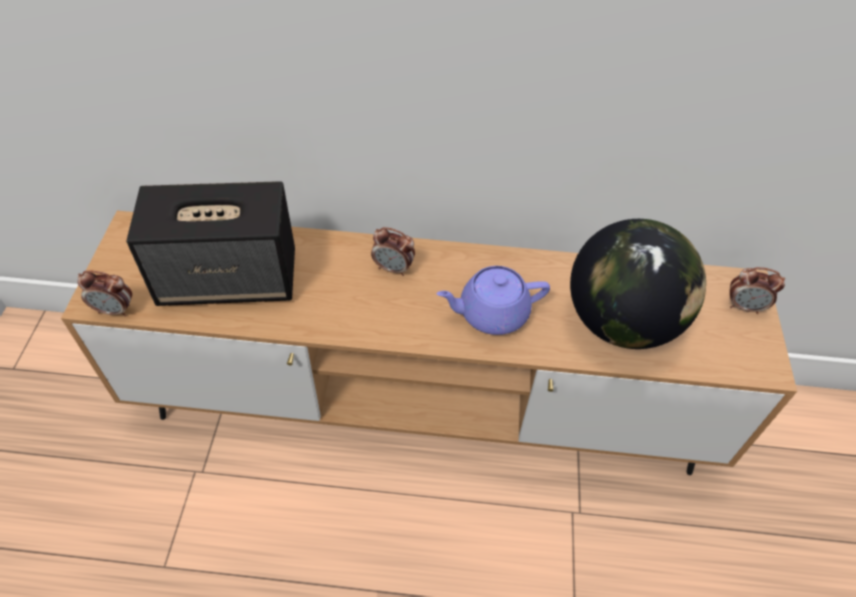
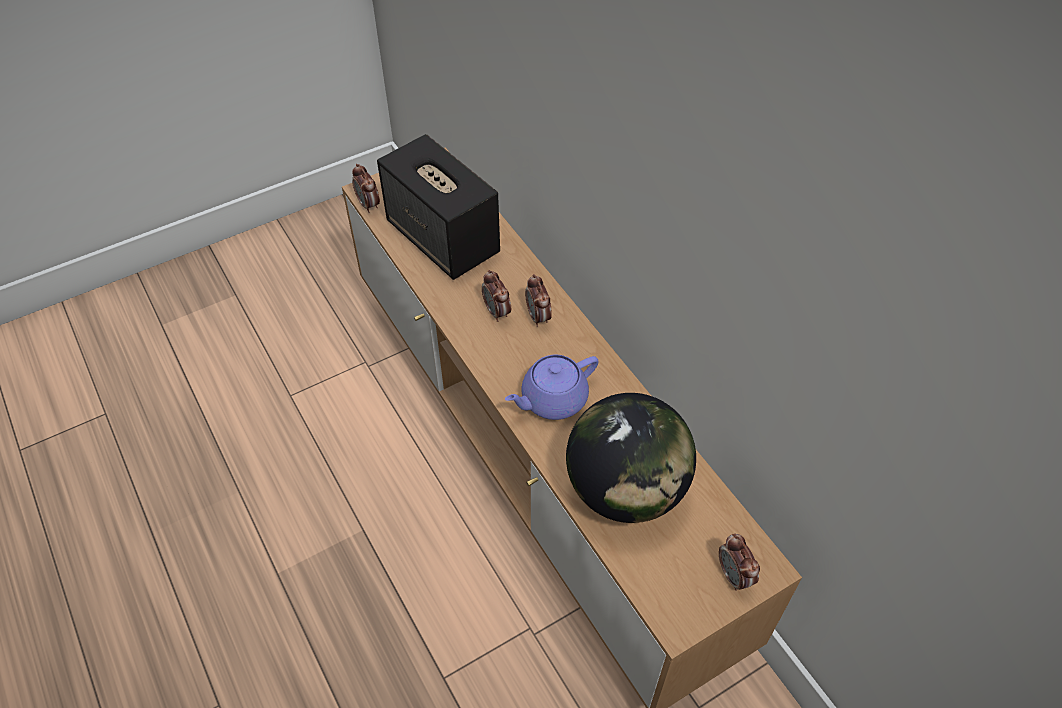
camera: 55 degrees right, 0 degrees up
purple teapot [437,266,550,335] -> purple teapot turned 75 degrees counterclockwise [505,355,599,420]
none -> alarm clock [482,270,511,322]

